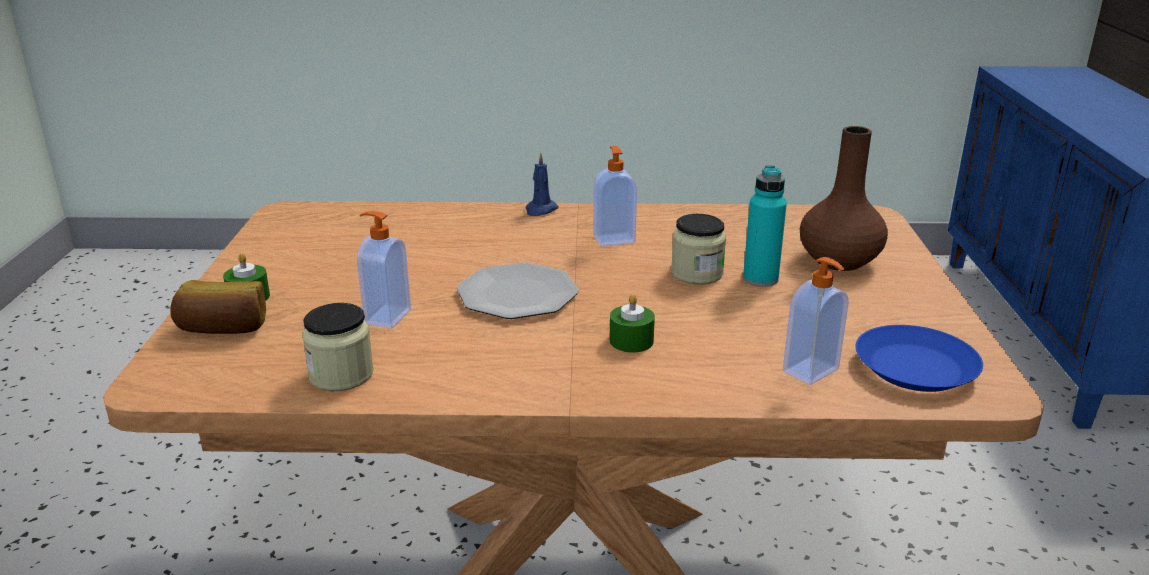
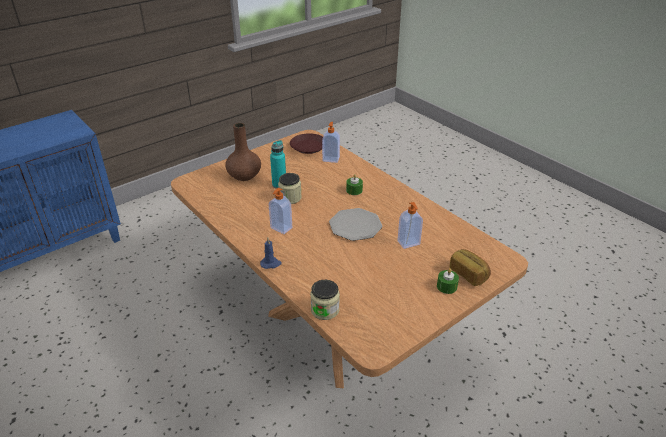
camera: 130 degrees left, 10 degrees up
jar [302,303,374,391] -> jar moved to [310,280,340,320]
blue plate [855,325,983,392] -> brown plate [290,133,323,154]

